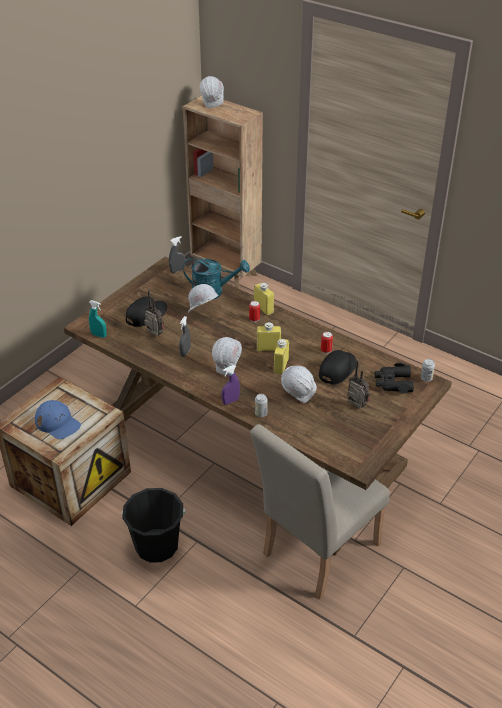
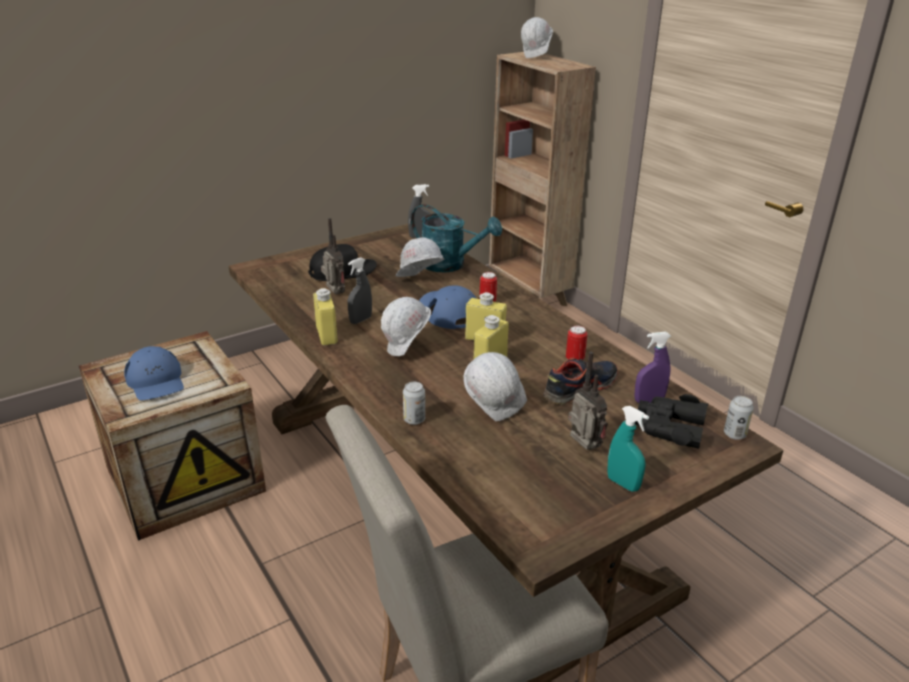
camera: 20 degrees right, 10 degrees down
turquoise spray bottle [89,300,107,338] -> turquoise spray bottle moved to [607,406,649,492]
black bucket [122,488,185,563] -> none
purple spray bottle [221,365,240,405] -> purple spray bottle moved to [634,332,671,403]
yellow bottle [254,283,274,315] -> yellow bottle moved to [313,288,337,346]
black cap [319,350,356,385] -> shoe [543,358,618,405]
none -> blue cap [419,285,477,329]

